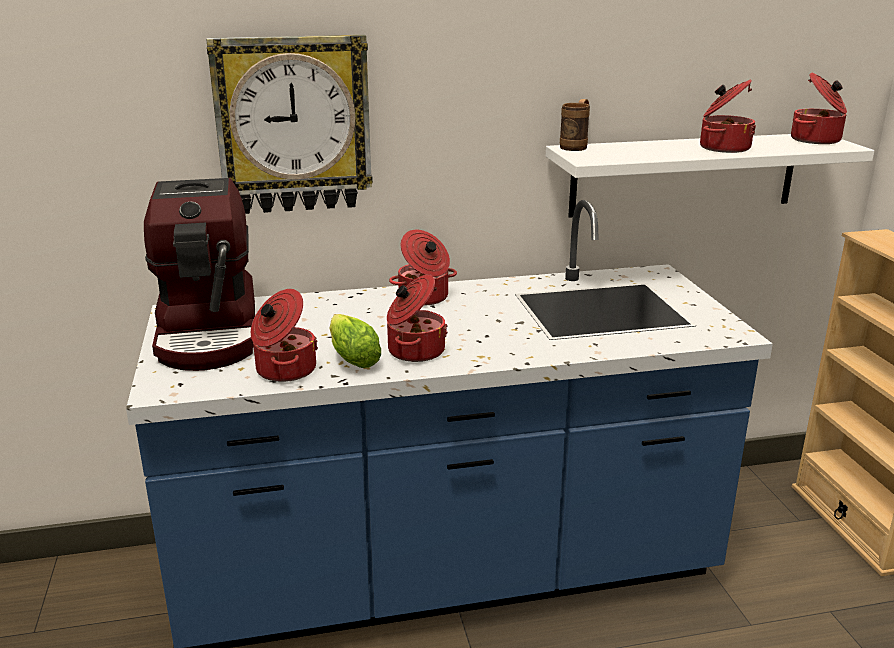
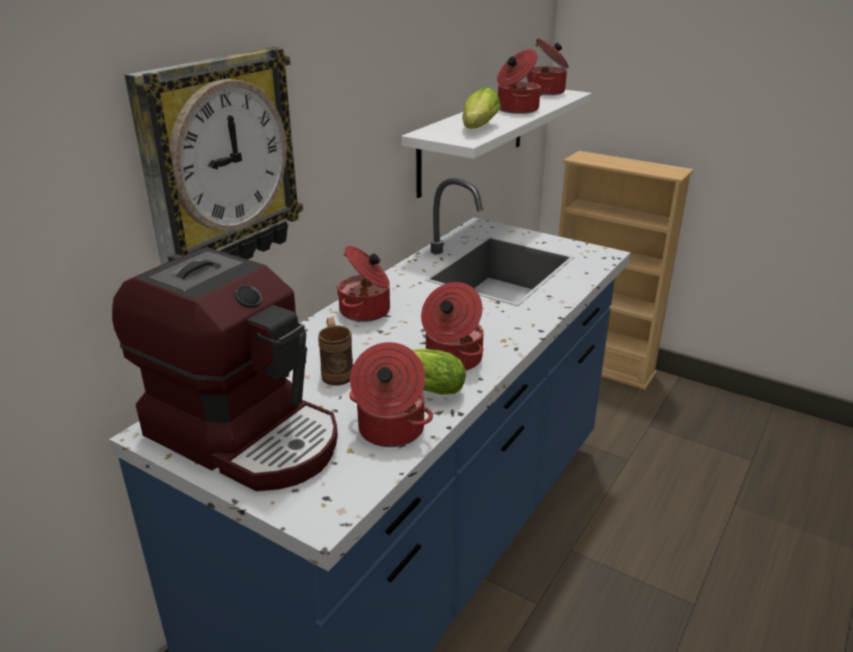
camera: 45 degrees left, 5 degrees up
brown mug [560,99,590,151] -> brown mug moved to [318,317,353,386]
none -> lettuce [462,87,501,129]

